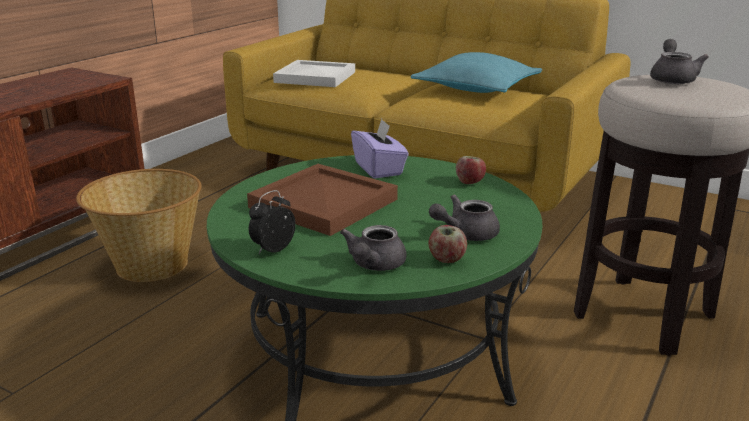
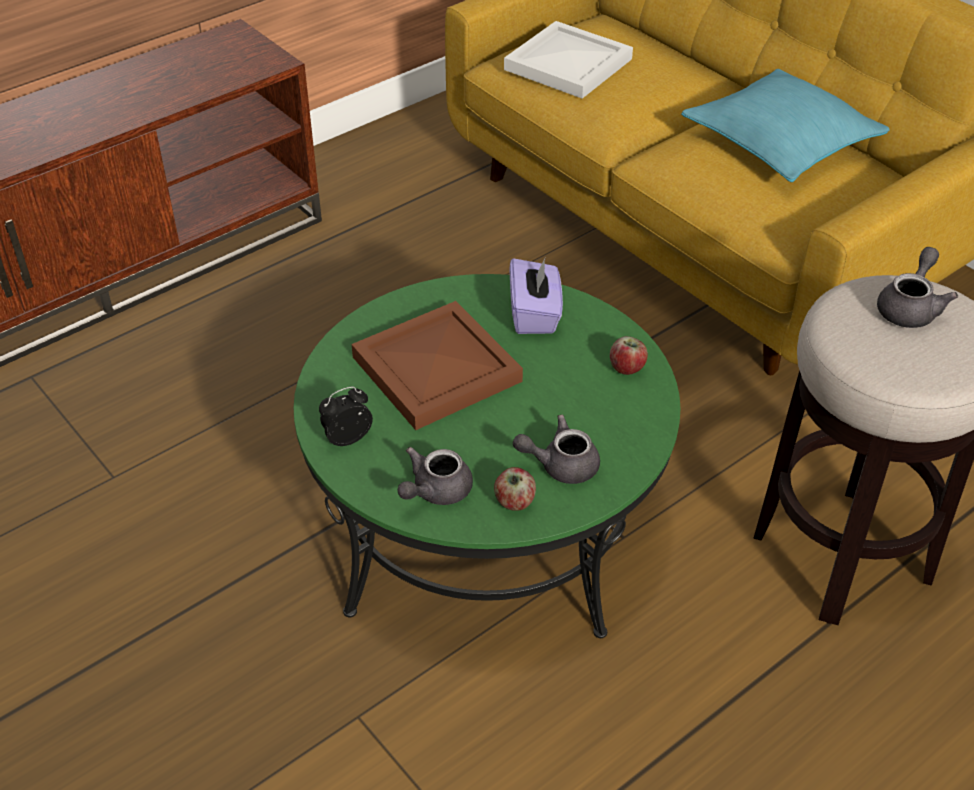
camera: 20 degrees right, 20 degrees up
basket [76,169,201,282] -> none

